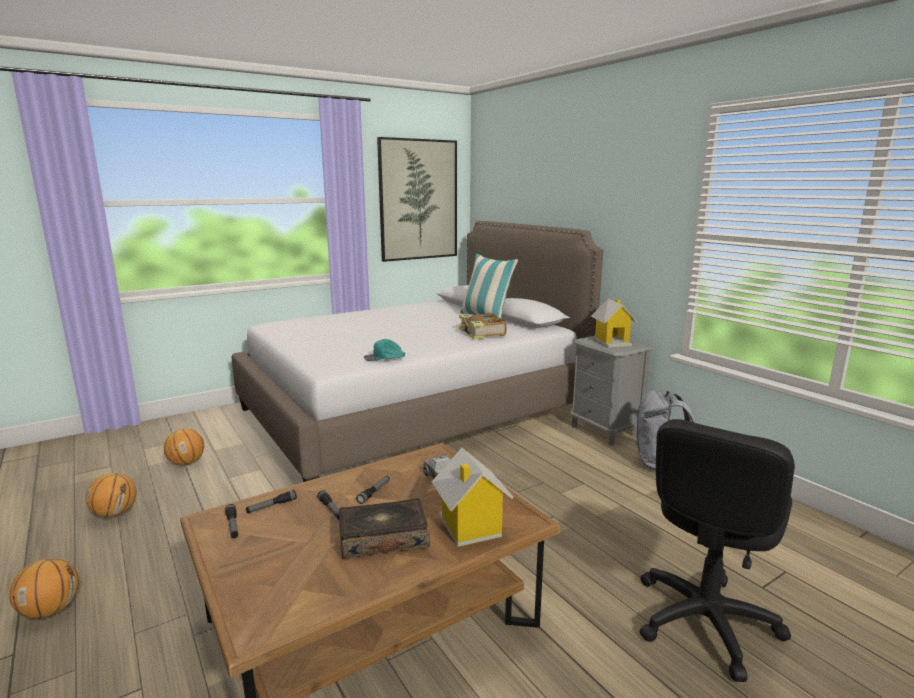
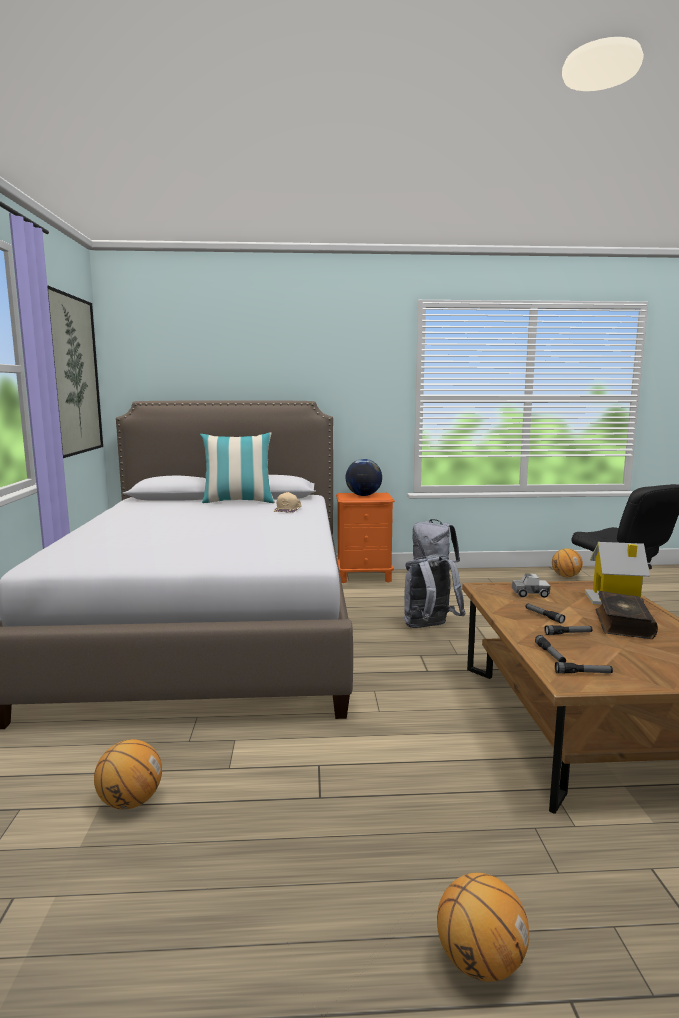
camera: 60 degrees left, 5 degrees down
basketball [86,473,137,518] -> basketball moved to [552,548,583,577]
turquoise cap [364,339,405,361] -> none
book [459,313,507,339] -> beige cap [274,492,302,513]
grey nightstand [570,336,653,445] -> orange nightstand [336,493,395,583]
toy house [591,299,637,348] -> globe [345,459,382,496]
none -> grey backpack [404,554,466,628]

